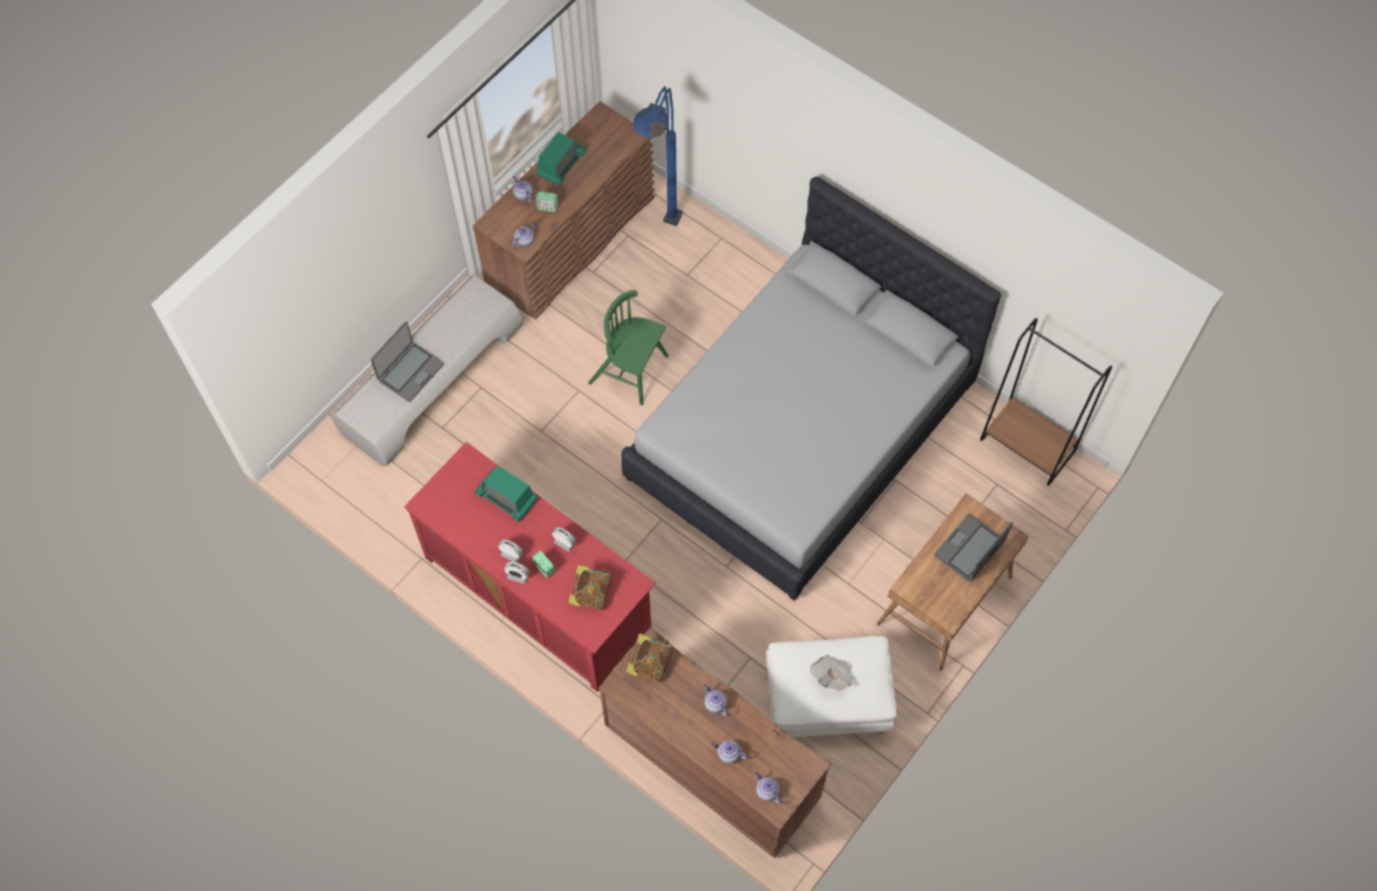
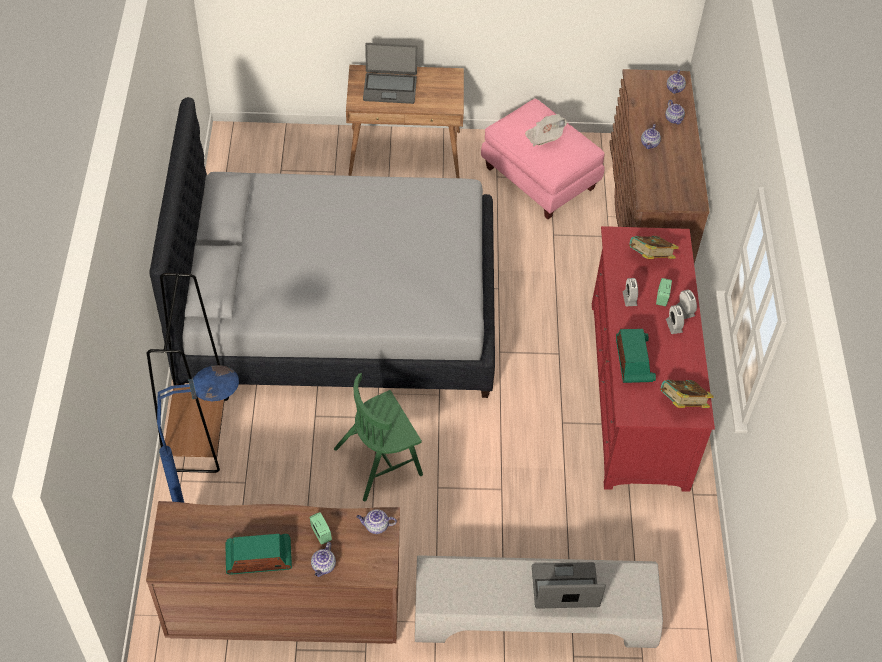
camera: 130 degrees left, 10 degrees down
green chair [588,290,669,405] -> green chair turned 75 degrees clockwise [334,373,423,501]
book [626,633,673,682] -> book moved to [660,380,714,408]
white ottoman [766,636,897,737] -> pink ottoman [481,99,605,219]
clothes rack [980,318,1112,486] -> clothes rack moved to [147,273,229,473]

